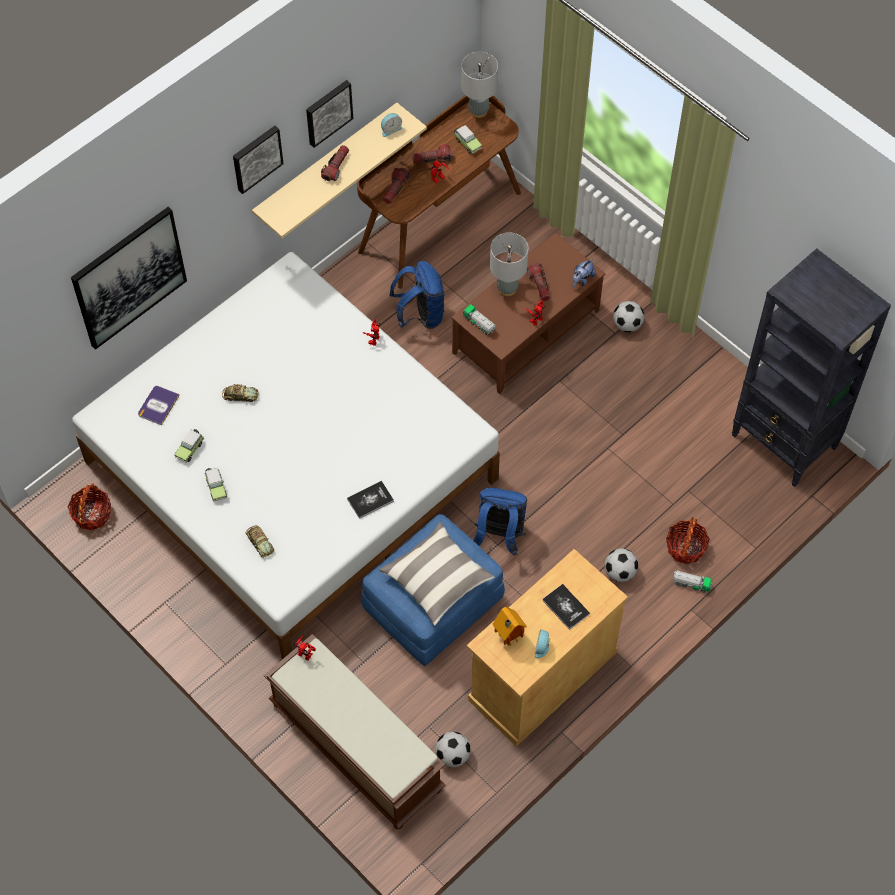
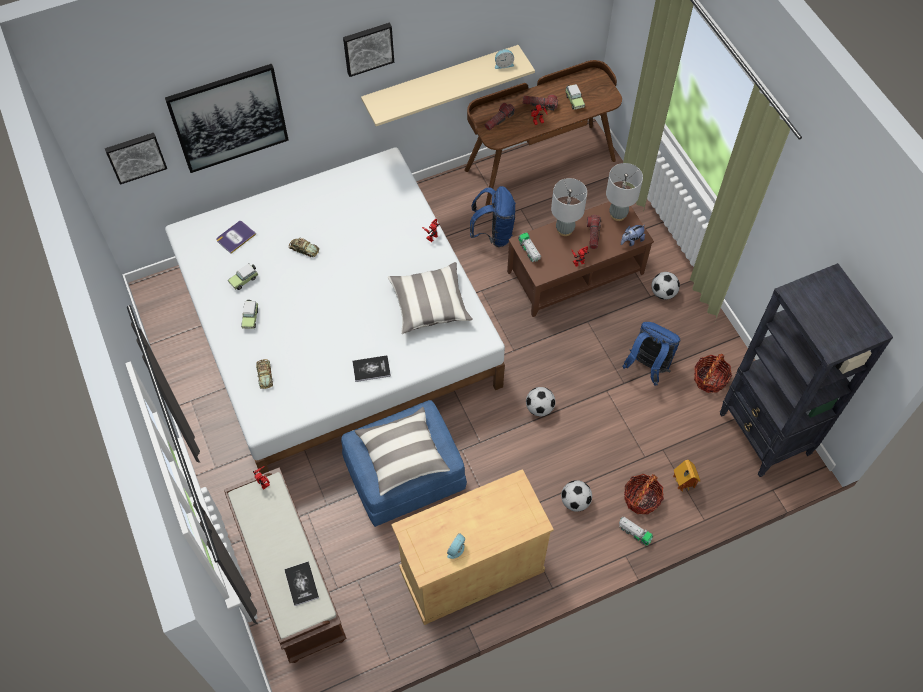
camera: 20 degrees right, 0 degrees up
basket [67,484,111,531] -> basket moved to [694,354,732,393]
picture [306,80,353,148] -> picture moved to [105,133,167,185]
flashlight [321,145,349,181] -> none
football [435,732,471,768] -> football moved to [526,387,555,416]
grey table lamp [461,52,498,118] -> grey table lamp moved to [606,163,643,221]
blue backpack [473,488,527,556] -> blue backpack moved to [623,322,680,385]
toy house [493,607,527,646] -> toy house moved to [673,460,700,492]
book [542,584,590,630] -> book moved to [284,562,319,606]
none -> pillow [388,262,473,334]

